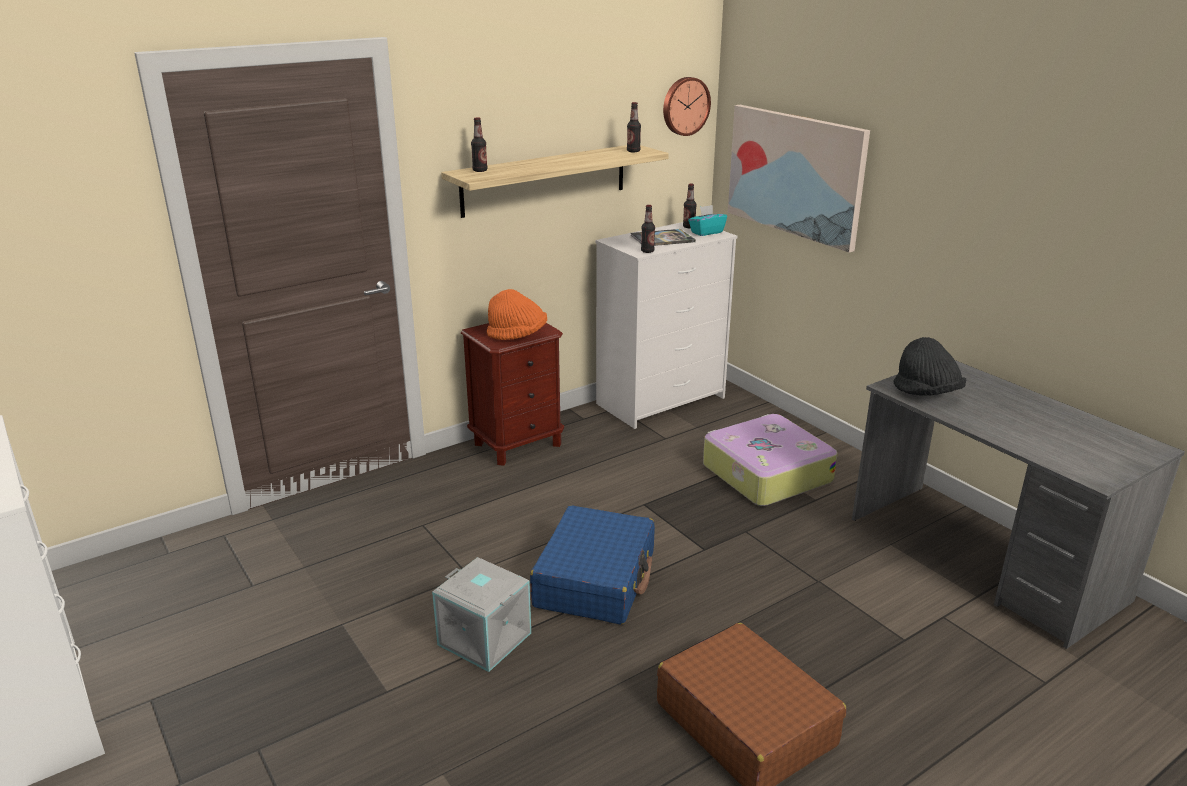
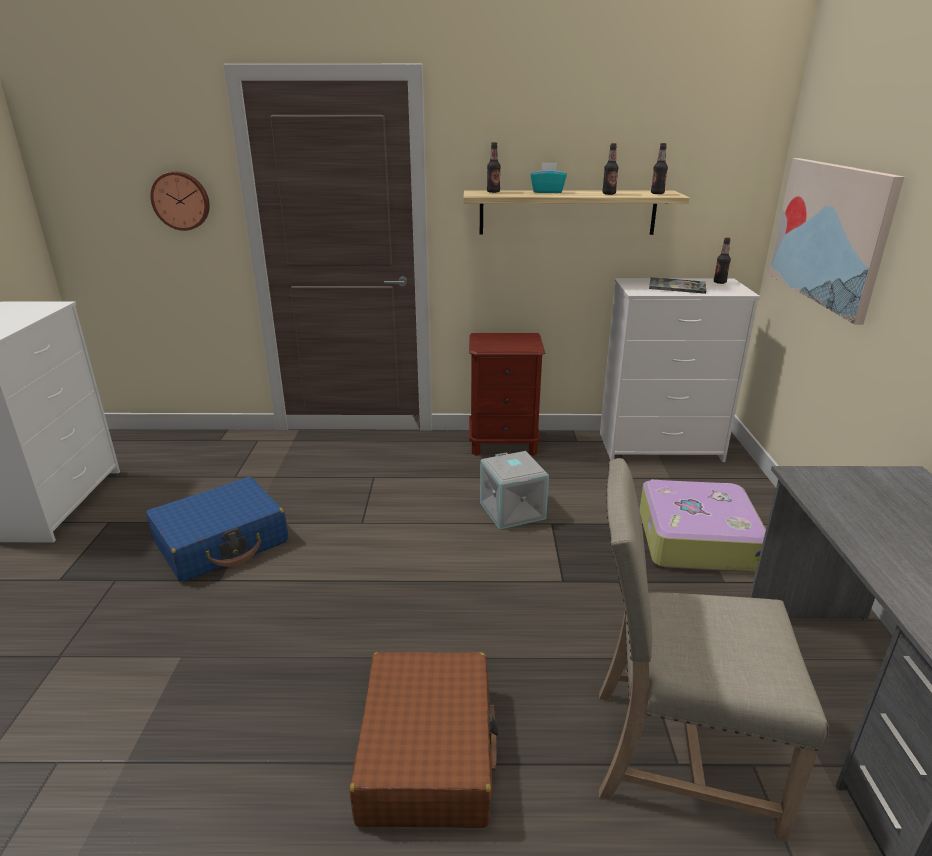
camera: 35 degrees right, 0 degrees up
grey storage box [432,557,531,672] -> grey storage box moved to [480,451,549,530]
orange hat [487,289,547,340] -> none
blue suitcase [530,505,655,625] -> blue suitcase moved to [146,477,288,582]
bottle [641,205,655,253] -> bottle moved to [602,143,618,195]
wall clock [663,77,711,136] -> wall clock moved to [150,171,210,231]
turquoise tissue box [688,205,727,236] -> turquoise tissue box moved to [530,163,567,193]
black hat [893,337,966,396] -> none
none -> beige chair [599,458,829,842]

